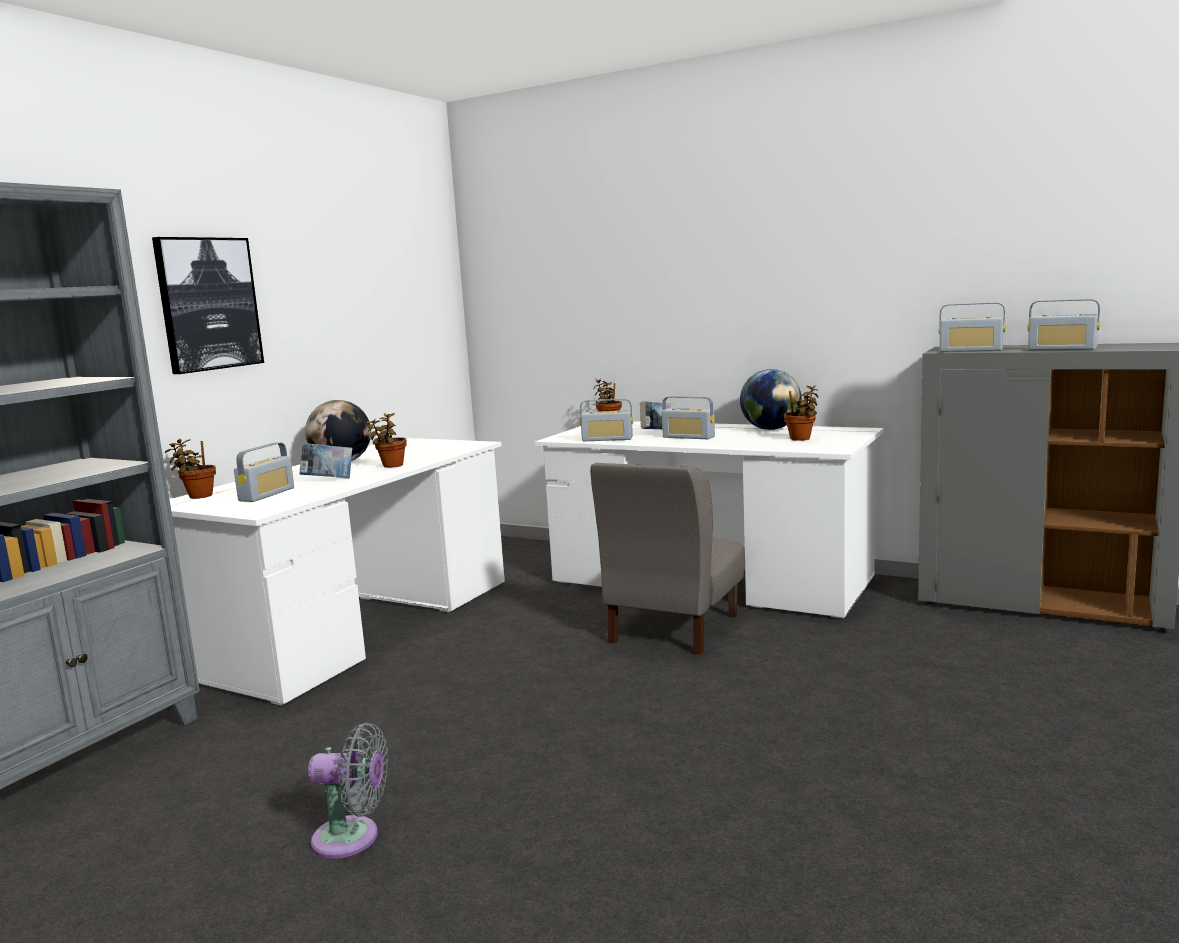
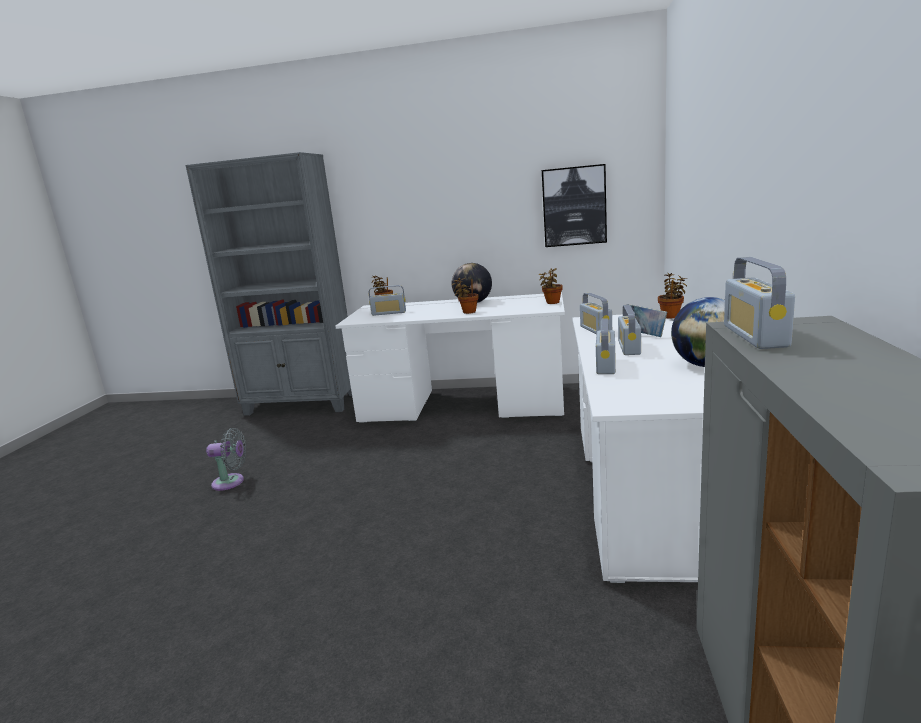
camera: 70 degrees right, 5 degrees up
picture [152,237,264,374] -> picture moved to [542,164,607,247]
book [300,443,352,478] -> none
grey fan [308,723,388,859] -> grey fan turned 75 degrees counterclockwise [206,428,246,491]
grey chair [590,463,745,655] -> none
potted plant [784,385,818,441] -> potted plant moved to [539,268,563,304]
radio [1028,299,1100,350] -> radio moved to [596,318,616,374]

